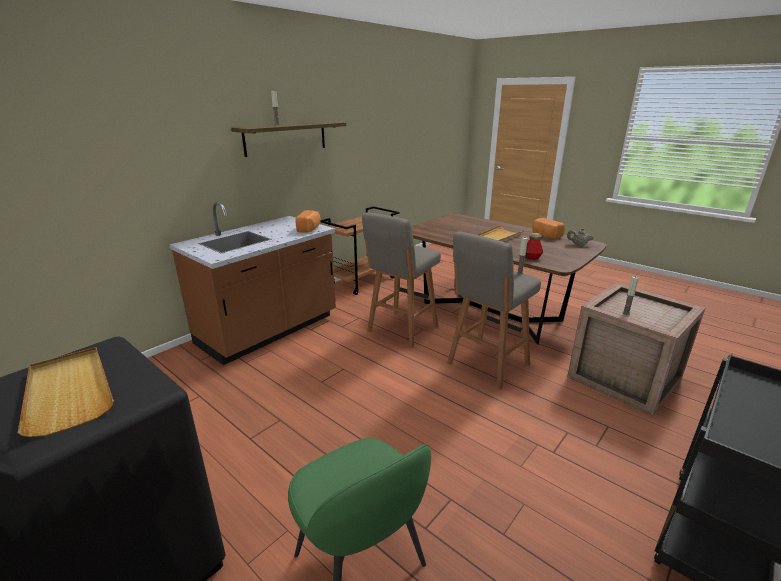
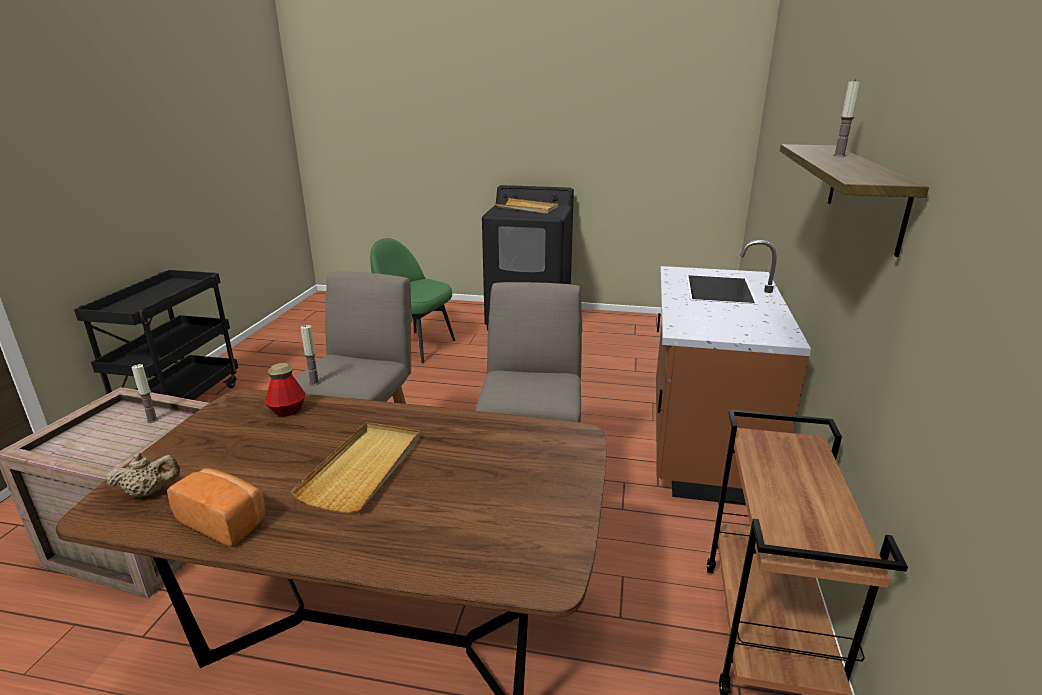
camera: 150 degrees right, 0 degrees up
bread [295,210,321,233] -> none

